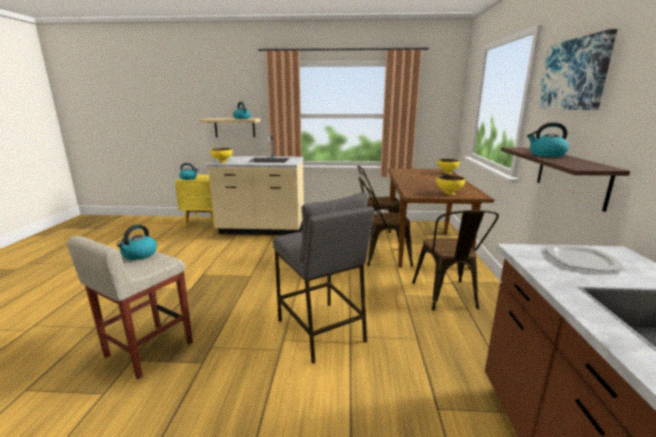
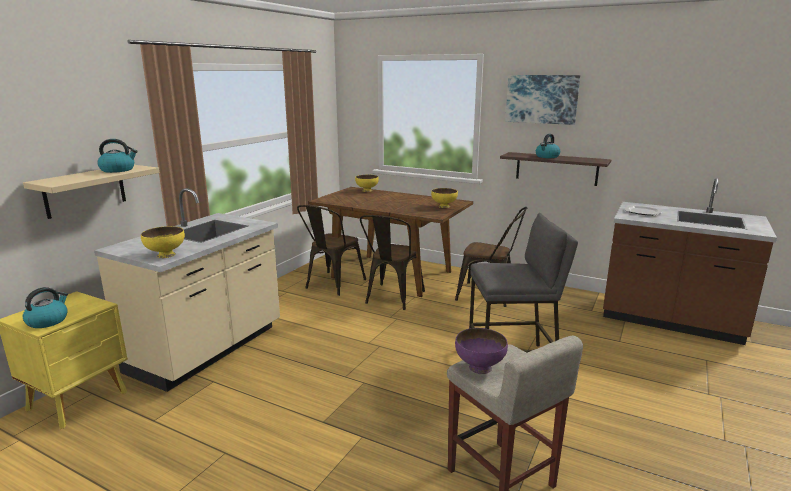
camera: 65 degrees left, 0 degrees up
kettle [117,225,157,260] -> purple bowl [455,328,508,374]

